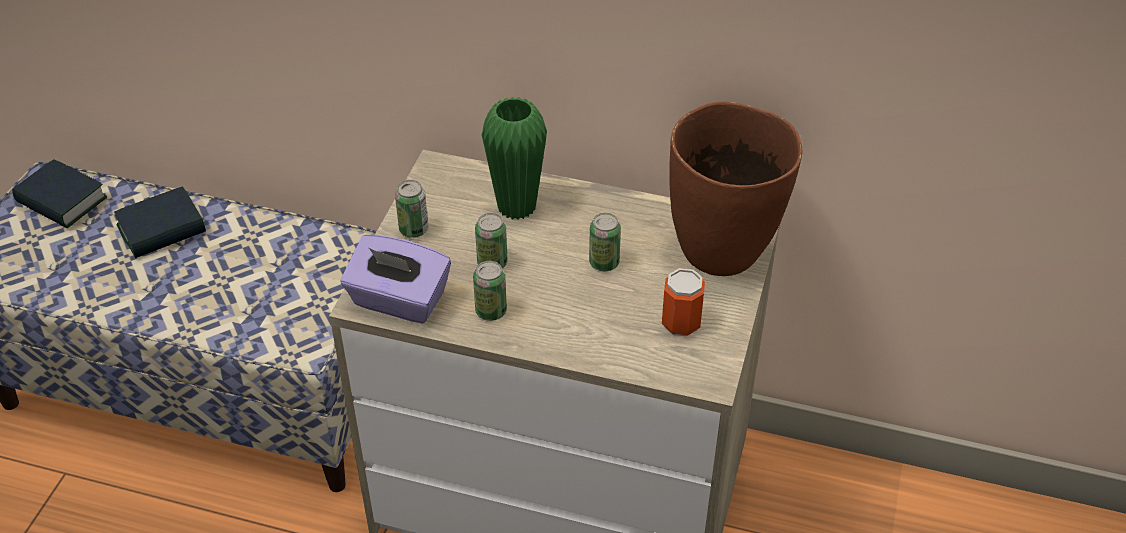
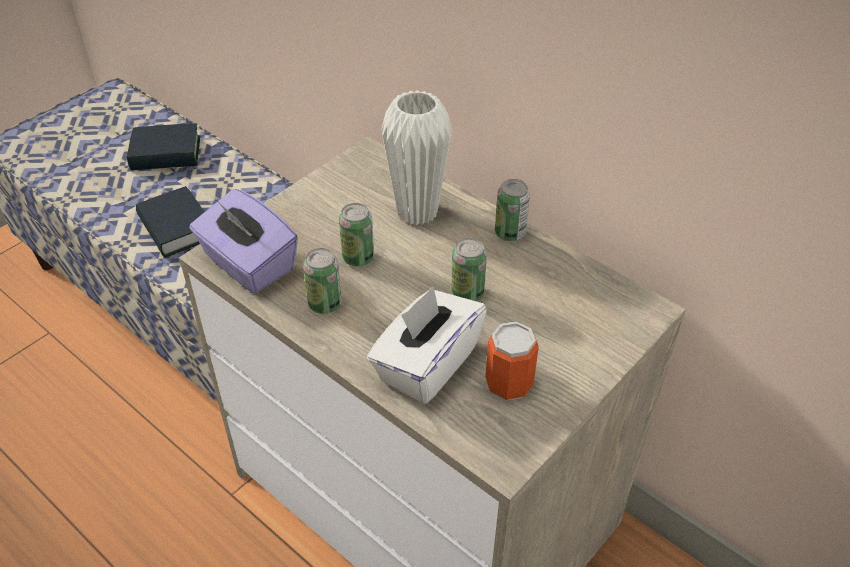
camera: 25 degrees right, 0 degrees up
book [12,159,107,228] -> book moved to [136,186,204,258]
can [395,180,429,238] -> can moved to [495,179,530,241]
green vase [482,97,547,220] -> white vase [381,90,452,226]
brown vase [669,101,802,276] -> none
none -> white tissue box [367,287,487,404]

